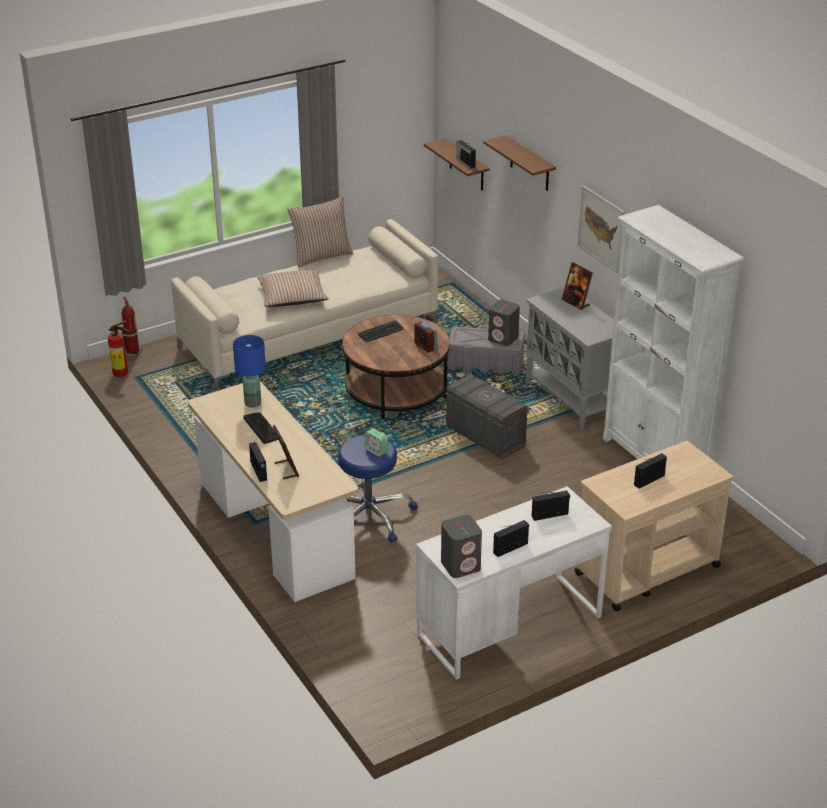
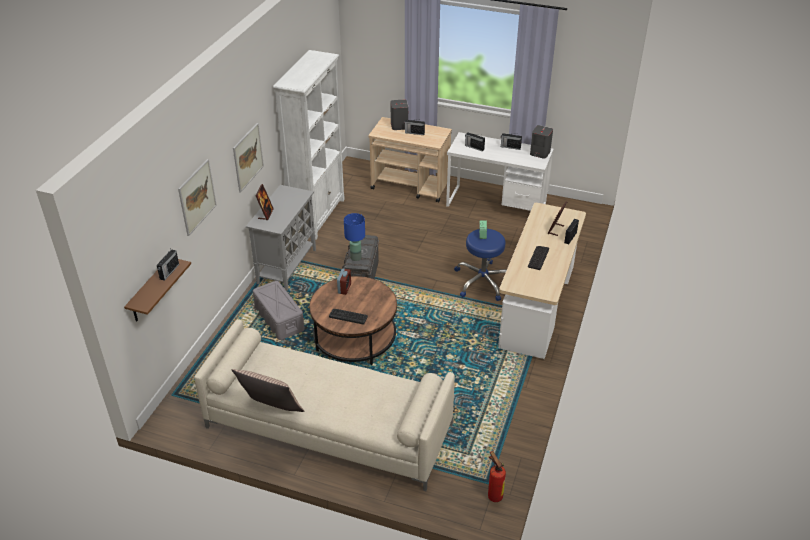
camera: 130 degrees left, 5 degrees up
fire extinguisher [121,297,141,357] -> none
blue table lamp [233,335,266,408] -> blue table lamp moved to [344,213,365,261]
pillow [257,269,329,307] -> none
brown shelf [483,135,556,191] -> picture [178,159,217,236]
grey speaker [488,299,520,346] -> grey speaker moved to [390,100,408,130]

